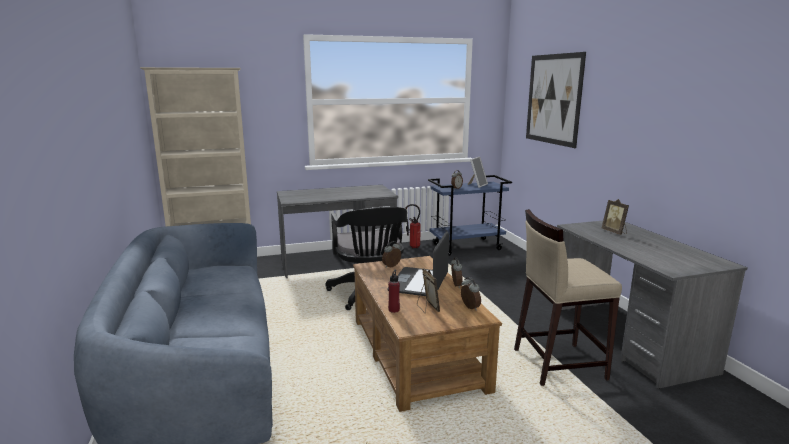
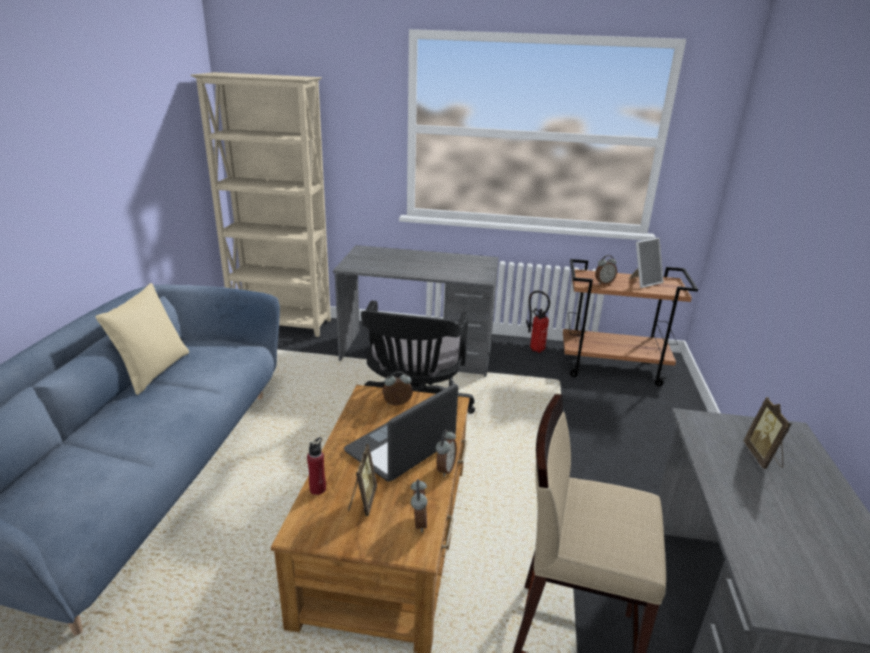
camera: 25 degrees right, 10 degrees up
blue cart [428,175,512,256] -> brown cart [563,259,698,386]
picture [526,52,586,148] -> none
none -> beige pillow [95,283,189,395]

